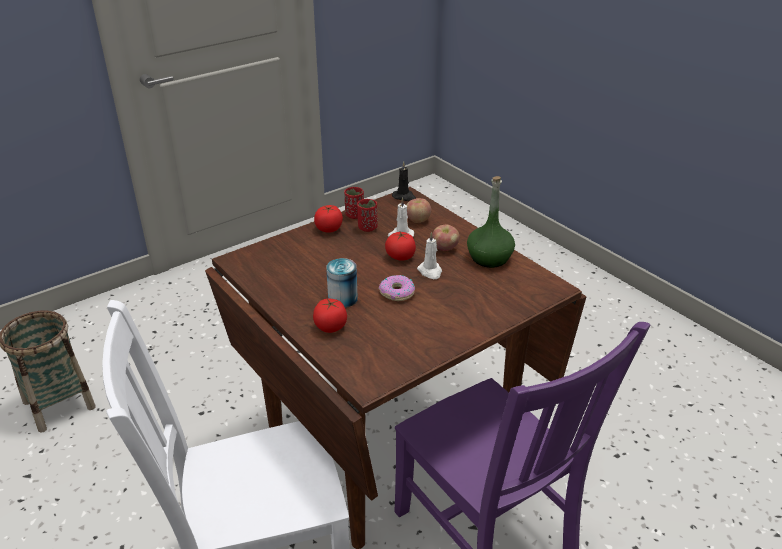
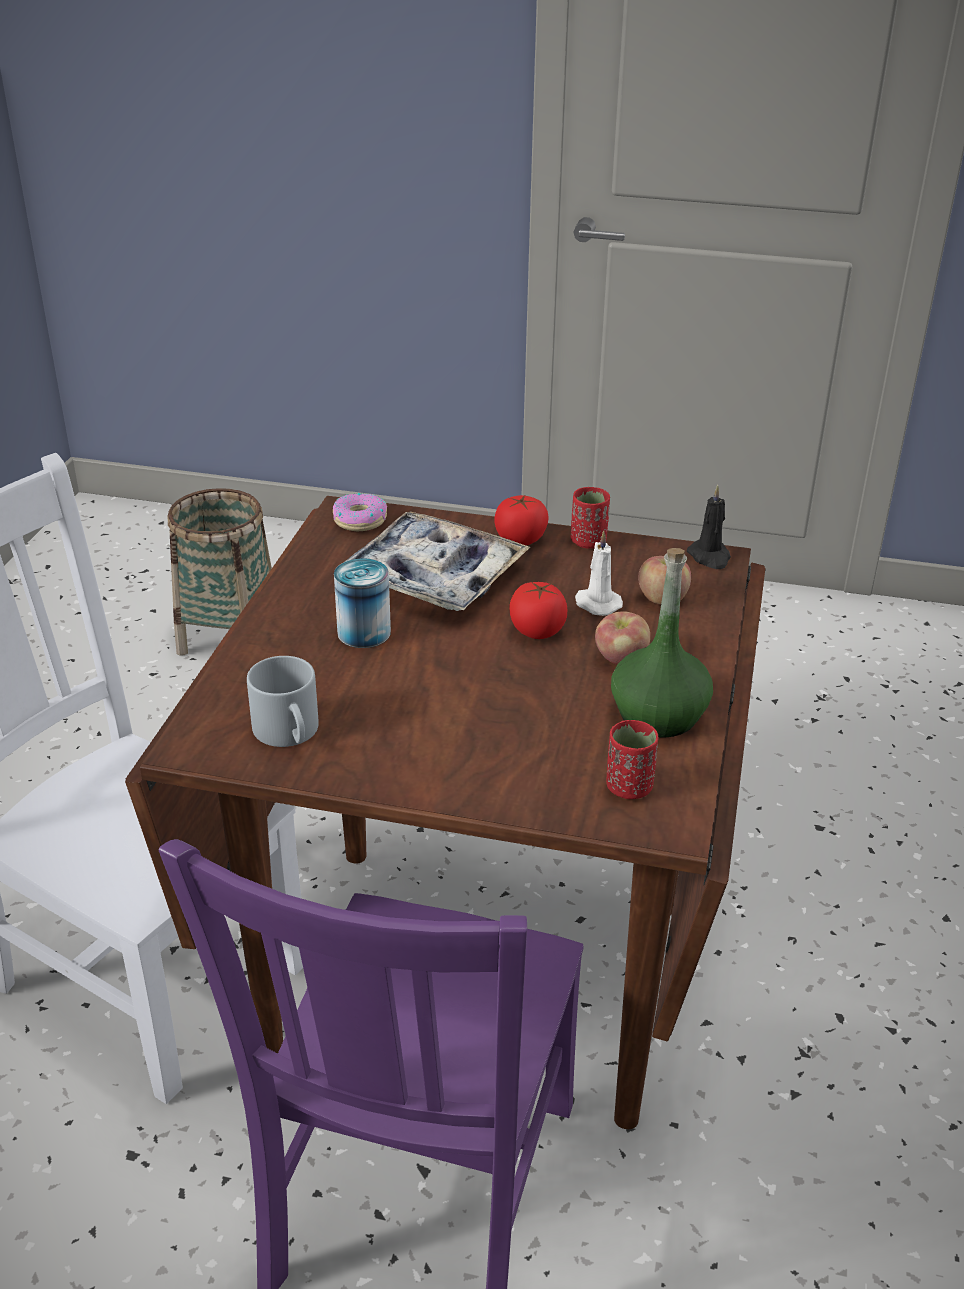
camera: 50 degrees right, 0 degrees up
tomato [313,299,347,333] -> none
red cup [357,199,377,232] -> red cup moved to [606,720,658,799]
donut [379,275,415,301] -> donut moved to [333,493,387,531]
white candle [417,232,442,279] -> none
none -> grey mug [247,656,319,747]
none -> tray [343,512,530,611]

